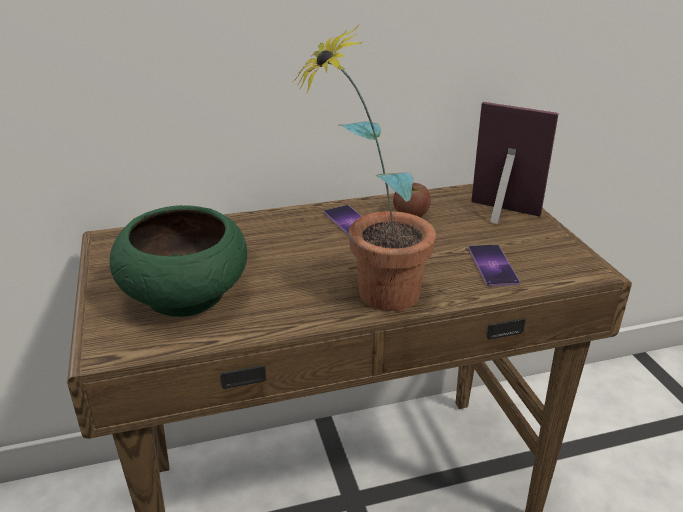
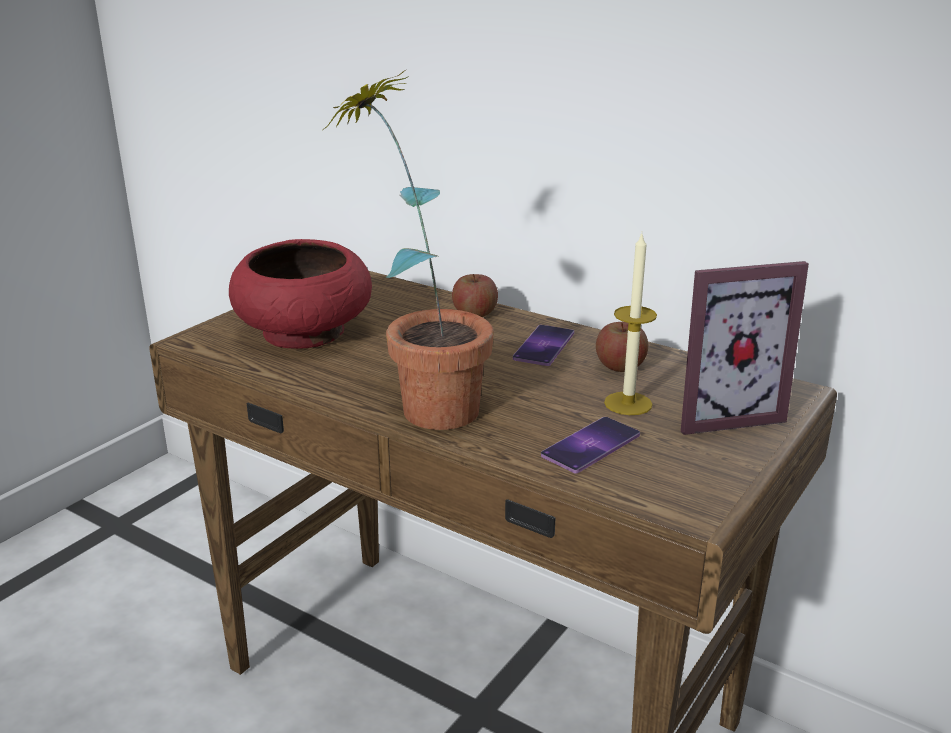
camera: 50 degrees right, 5 degrees down
green bowl [110,205,247,317] -> red bowl [229,239,372,349]
picture frame [471,102,559,224] -> picture frame turned 90 degrees clockwise [681,261,809,435]
none -> apple [452,274,498,317]
none -> candle [604,234,657,415]

